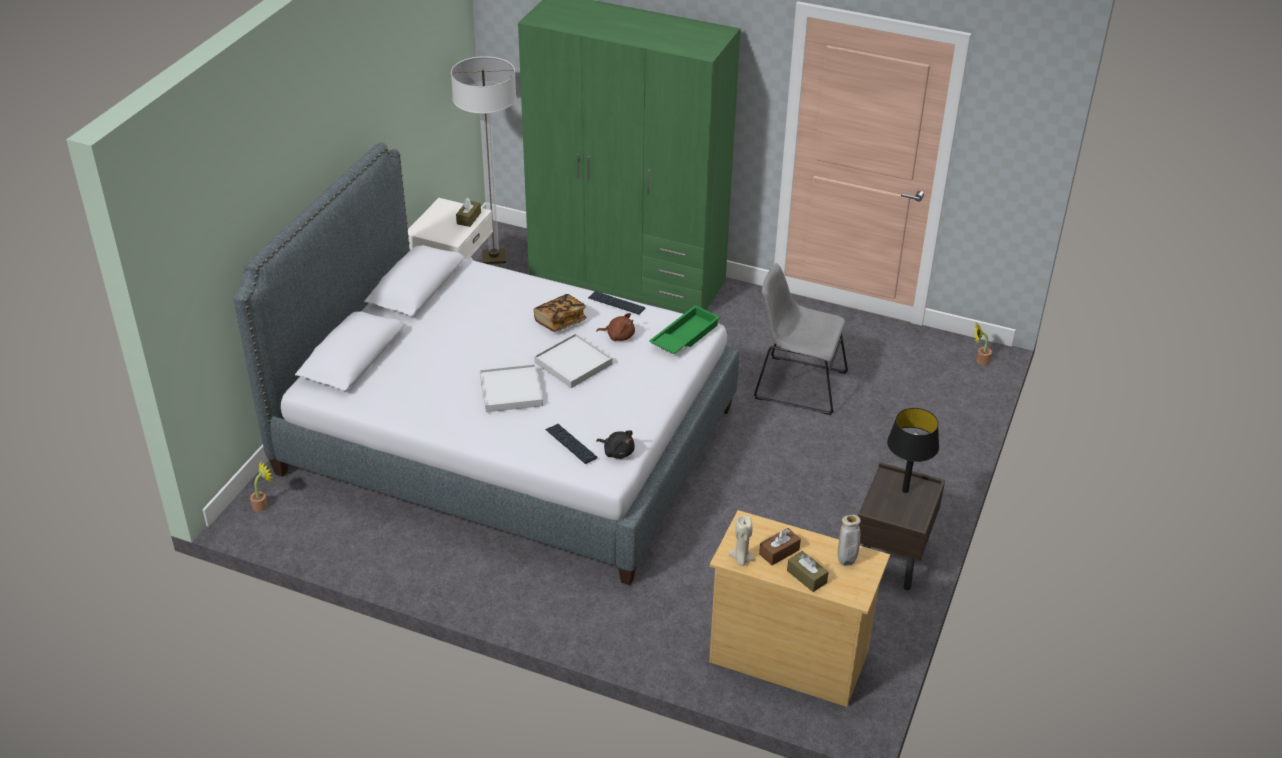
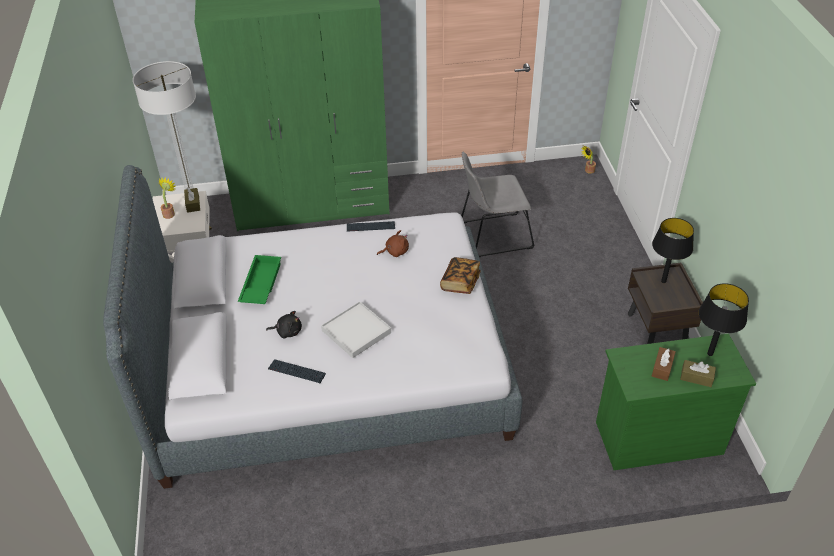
camera: 30 degrees left, 5 degrees up
potted plant [250,461,274,512] -> potted plant moved to [159,177,175,219]
book [533,294,586,332] -> book moved to [440,257,481,294]
white tray [534,333,612,388] -> none
keyboard [545,424,598,464] -> keyboard moved to [268,359,326,383]
black plush toy [596,430,635,459] -> black plush toy moved to [266,311,302,338]
green tray [649,305,720,354] -> green tray moved to [238,255,281,304]
beige dresser [709,510,890,707] -> green dresser [596,333,756,470]
beige candle [729,515,755,566] -> none
beige vase [838,515,861,566] -> black table lamp [699,283,749,356]

